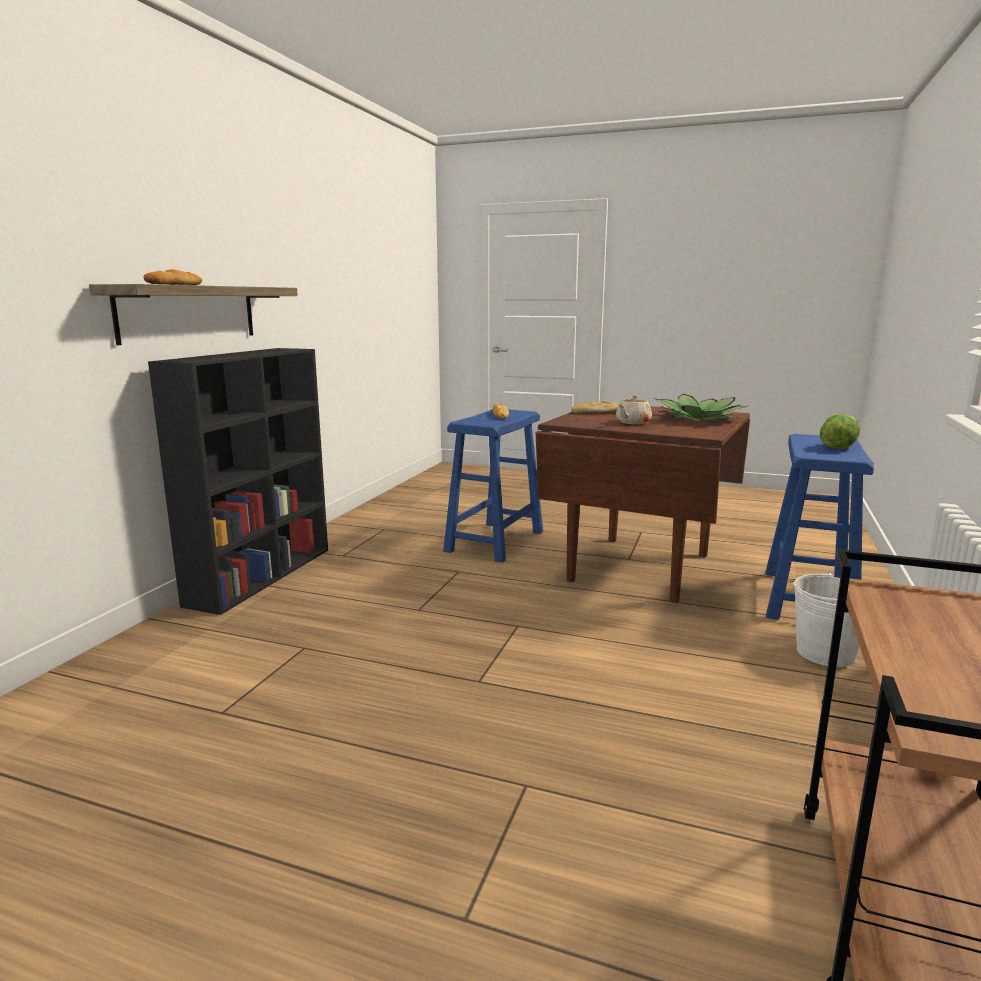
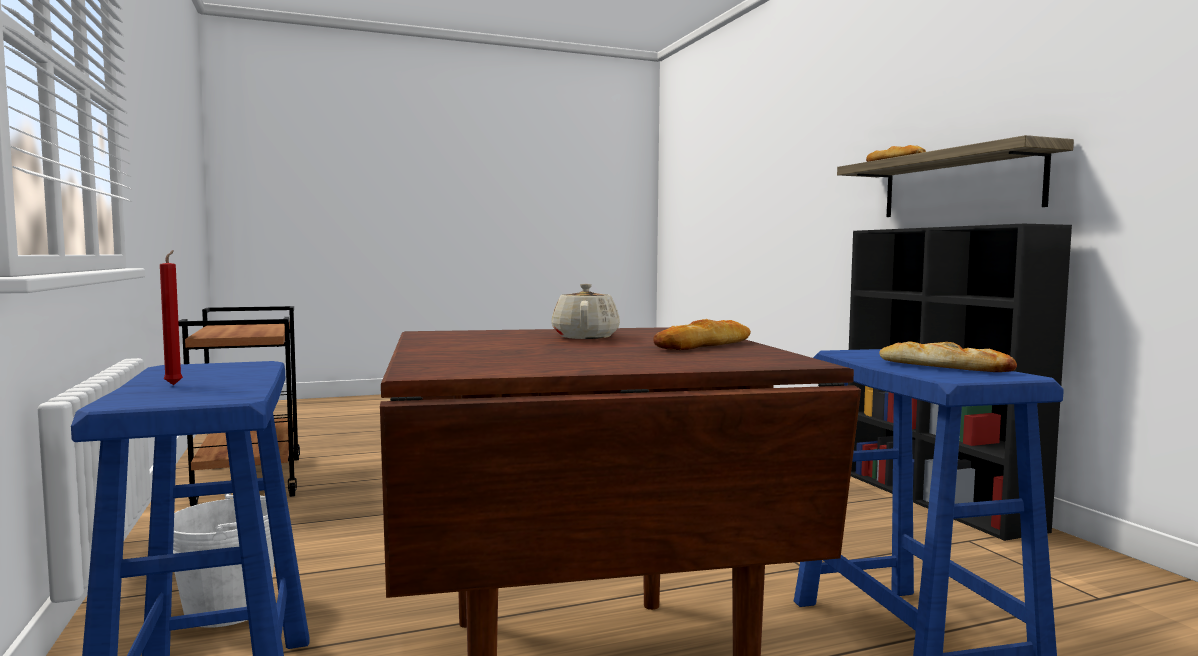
camera: 140 degrees right, 10 degrees down
potted plant [654,394,747,420] -> none
lettuce [820,414,860,449] -> red candle [160,250,183,385]

